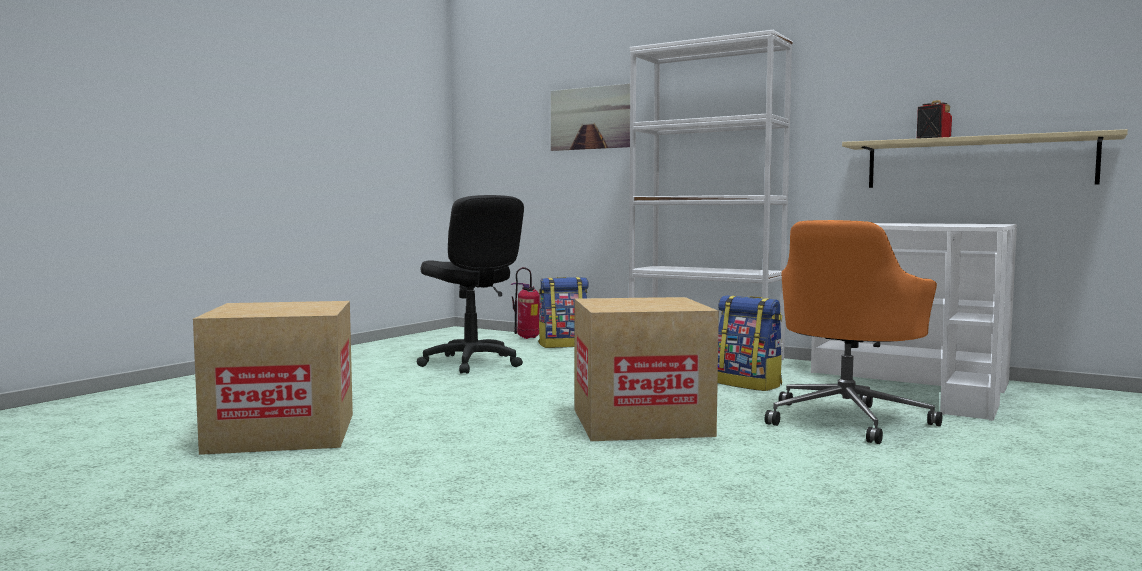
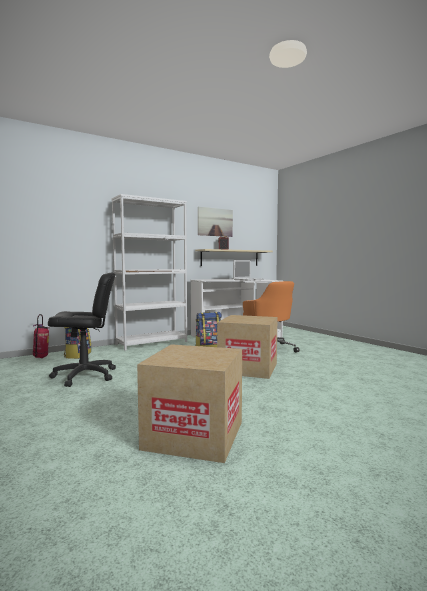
camera: 65 degrees left, 0 degrees up
picture [551,83,630,151] -> picture moved to [198,207,233,237]
none -> laptop [233,260,264,281]

